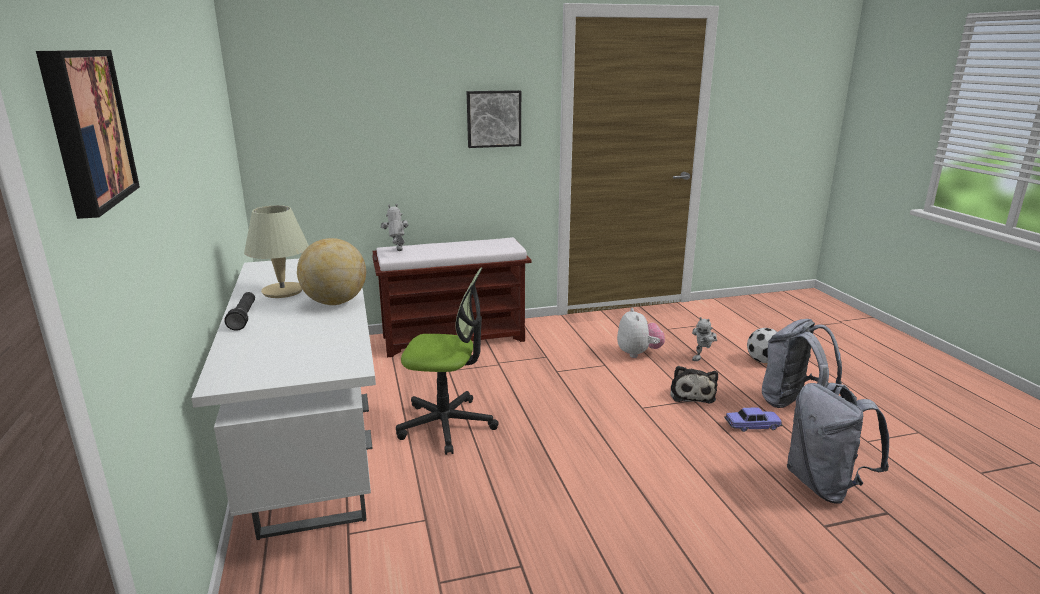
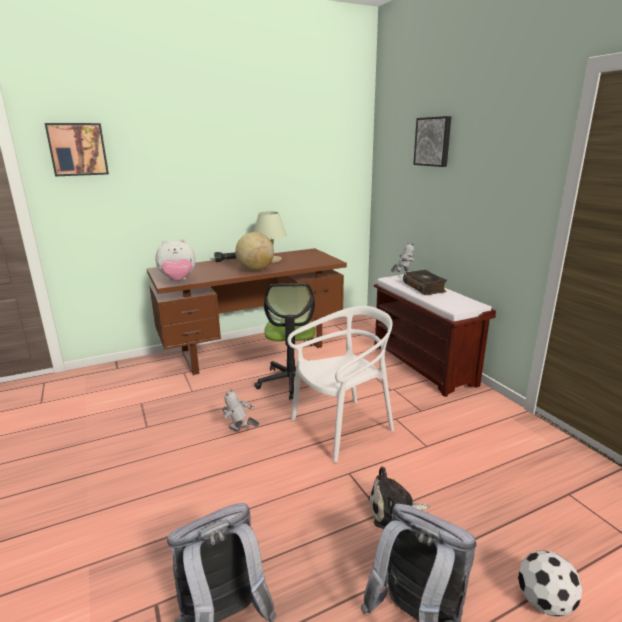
camera: 80 degrees right, 0 degrees up
white desk [191,258,376,540] -> brown desk [147,248,347,375]
picture [467,90,521,148] -> picture moved to [413,116,451,167]
plush toy [617,308,665,358] -> plush toy moved to [155,239,196,281]
toy robot [692,317,717,361] -> toy robot moved to [222,388,259,431]
toy car [724,408,782,432] -> none
none -> white chair [287,306,394,463]
none -> book [403,270,447,295]

